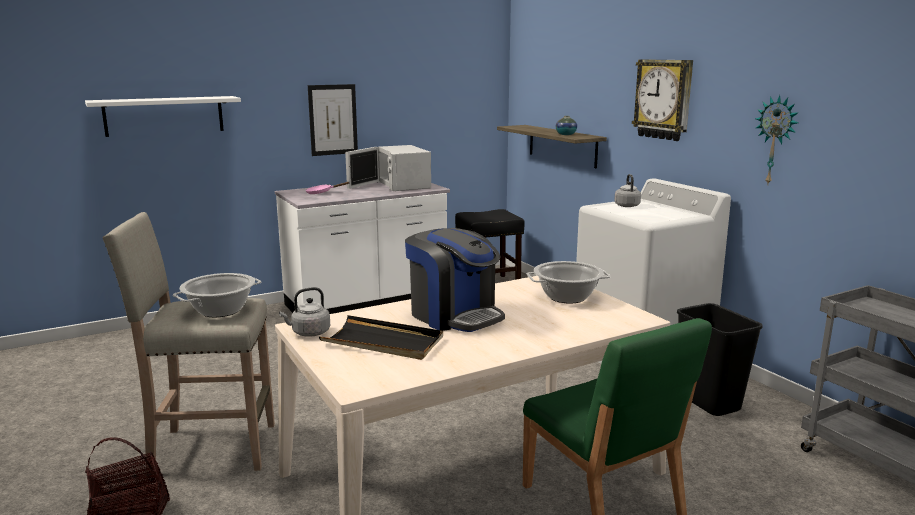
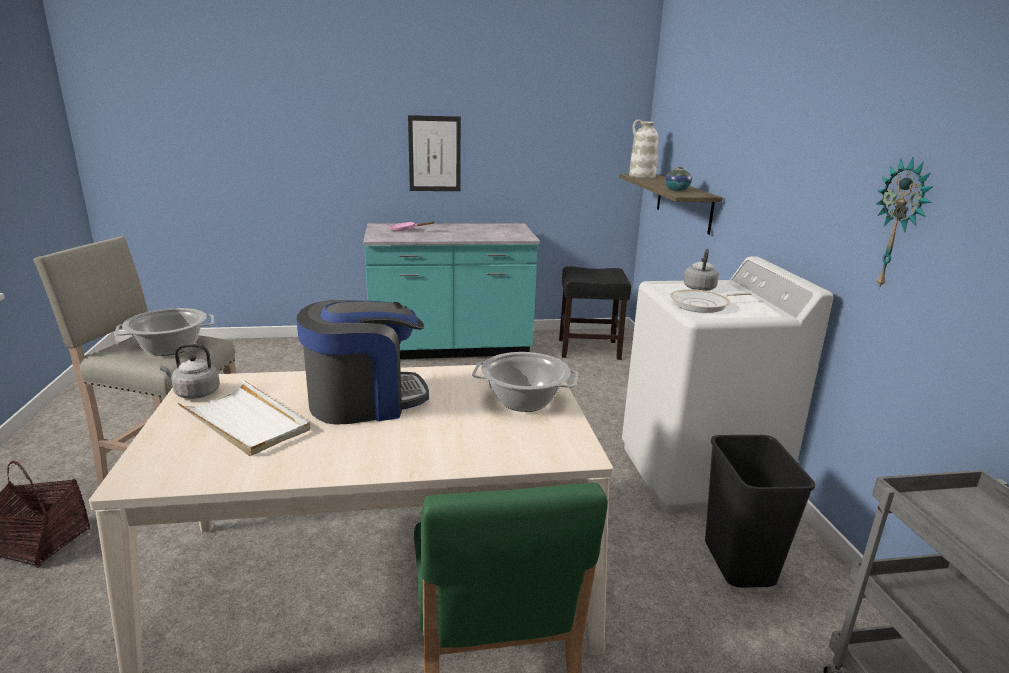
camera: 20 degrees right, 5 degrees up
white shelf [85,96,241,137] -> none
white counter [275,182,450,314] -> turquoise counter [363,223,540,359]
black tray [319,315,443,360] -> white tray [177,380,310,456]
white microwave [345,145,431,191] -> none
coffee machine [405,228,505,332] -> coffee machine turned 90 degrees counterclockwise [297,300,429,425]
wall clock [632,59,693,141] -> none
none -> white vase [629,119,659,178]
none -> frying pan [670,289,752,313]

